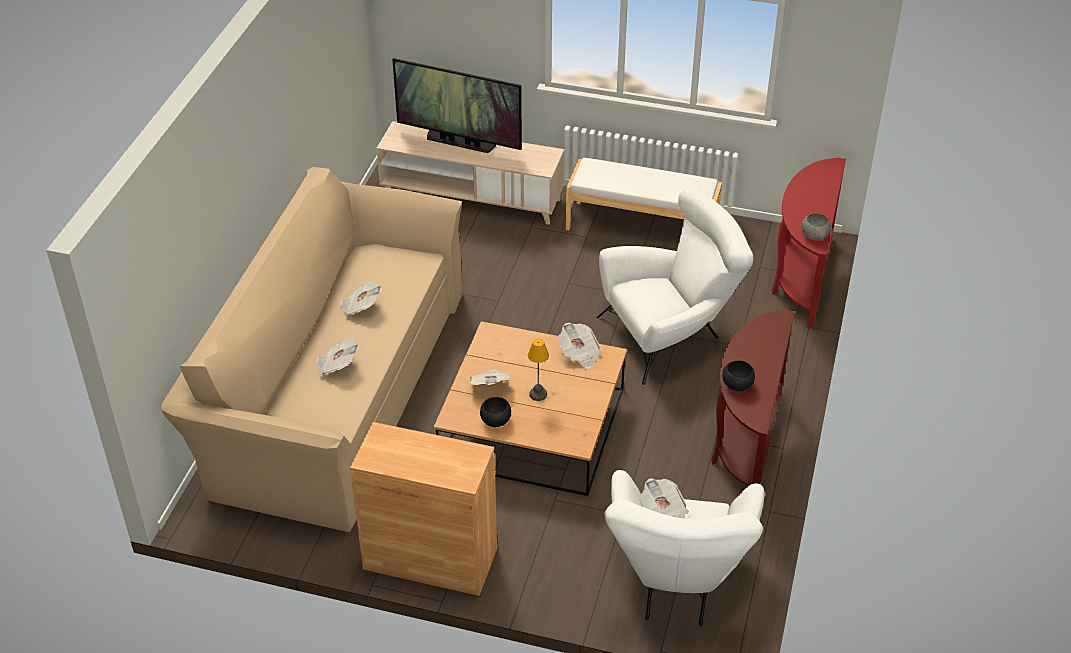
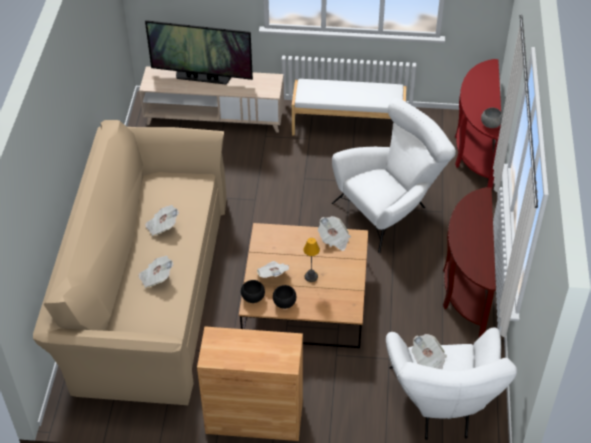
camera: 10 degrees left, 5 degrees up
black bowl [722,360,755,391] -> black bowl moved to [241,280,265,303]

